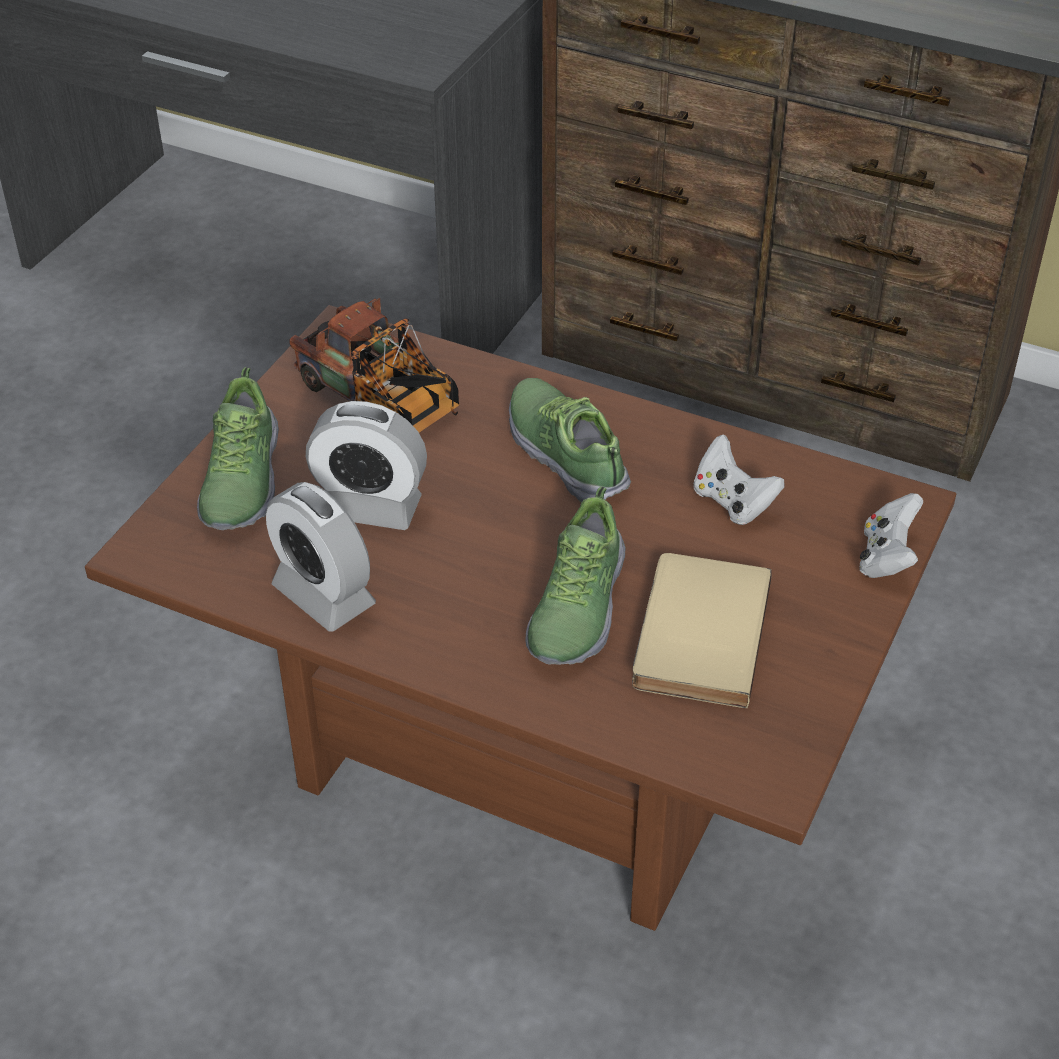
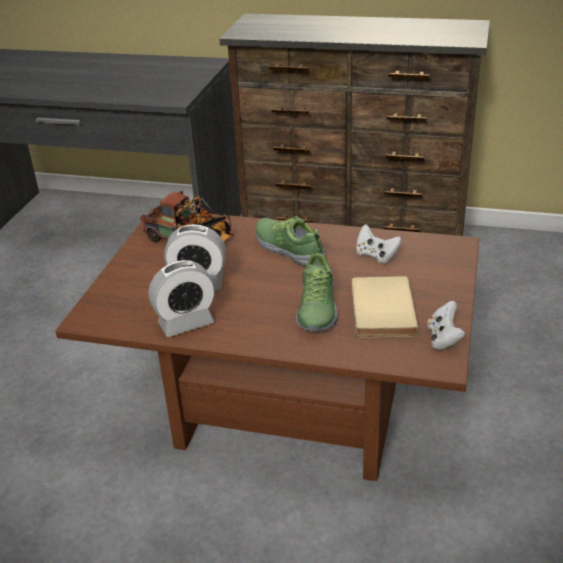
camera: 10 degrees left, 10 degrees down
shoe [197,367,279,530] -> none
alarm clock [266,482,376,631] -> alarm clock turned 60 degrees counterclockwise [148,260,215,337]
white game controller [859,493,923,578] -> white game controller moved to [427,301,465,350]

